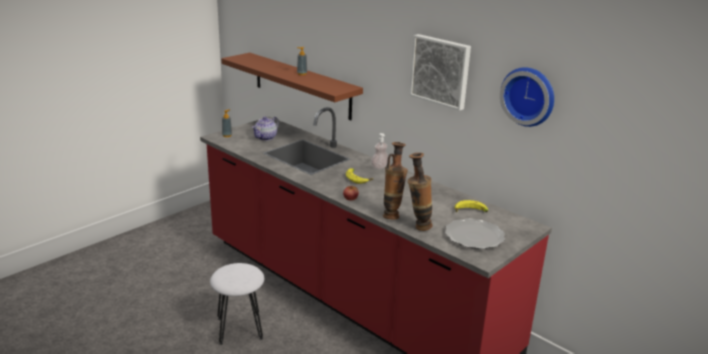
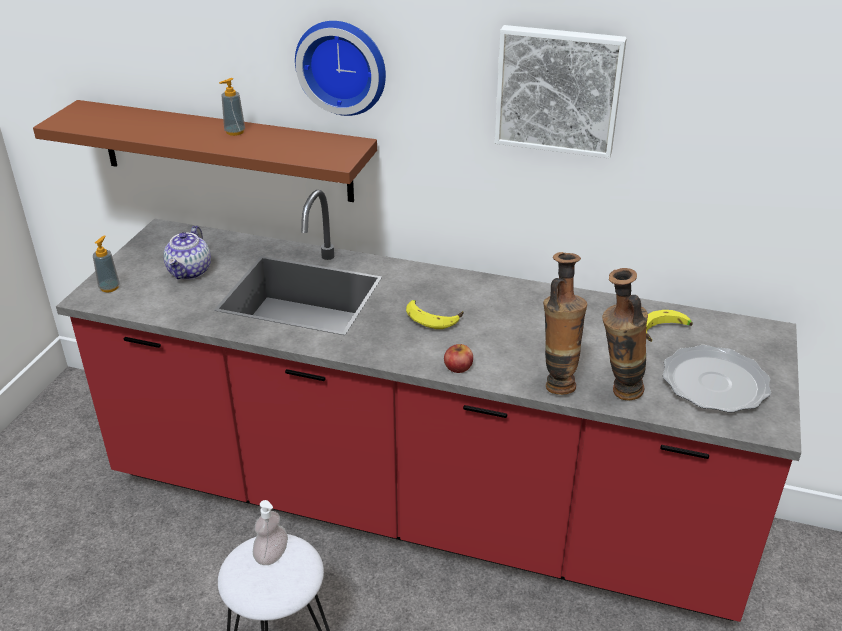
camera: 25 degrees left, 10 degrees up
soap dispenser [371,133,389,169] -> soap dispenser moved to [253,500,288,565]
wall clock [500,67,554,127] -> wall clock moved to [295,21,386,116]

